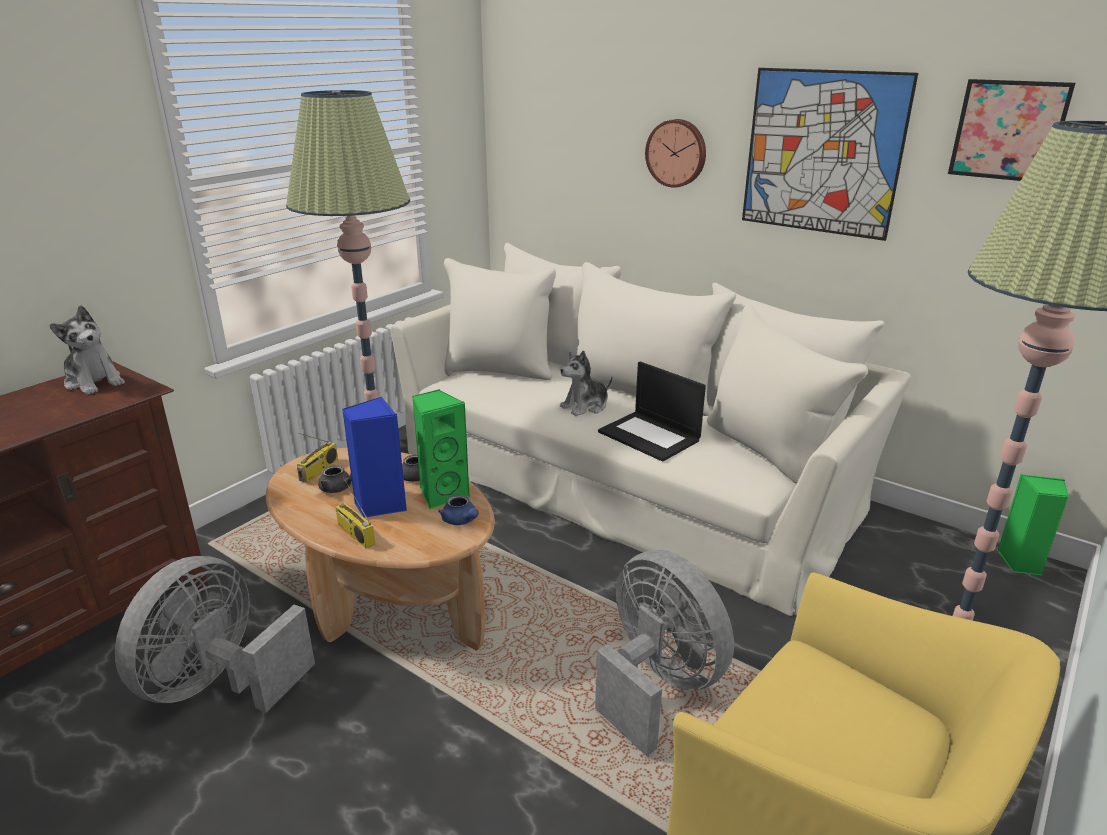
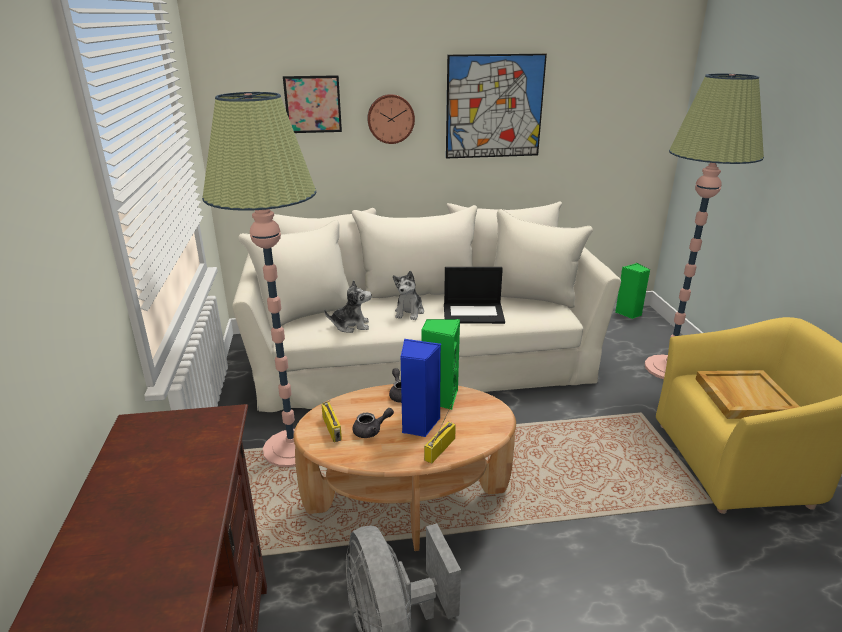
camera: 45 degrees left, 0 degrees up
plush toy [50,305,125,395] -> plush toy moved to [324,280,372,333]
radio [335,477,375,548] -> radio turned 120 degrees clockwise [424,406,456,464]
blue teapot [438,495,479,525] -> none
grey fan [595,550,734,756] -> none
picture [948,79,1075,181] -> picture moved to [283,75,342,133]
none -> beige tray [696,370,799,419]

